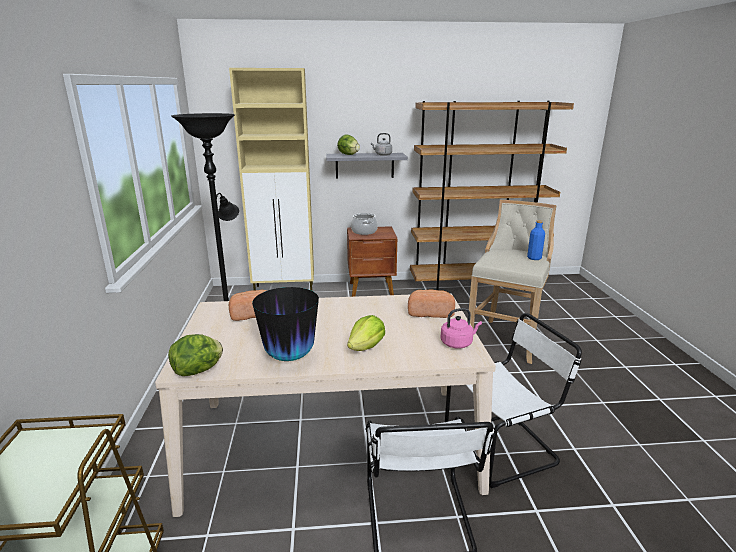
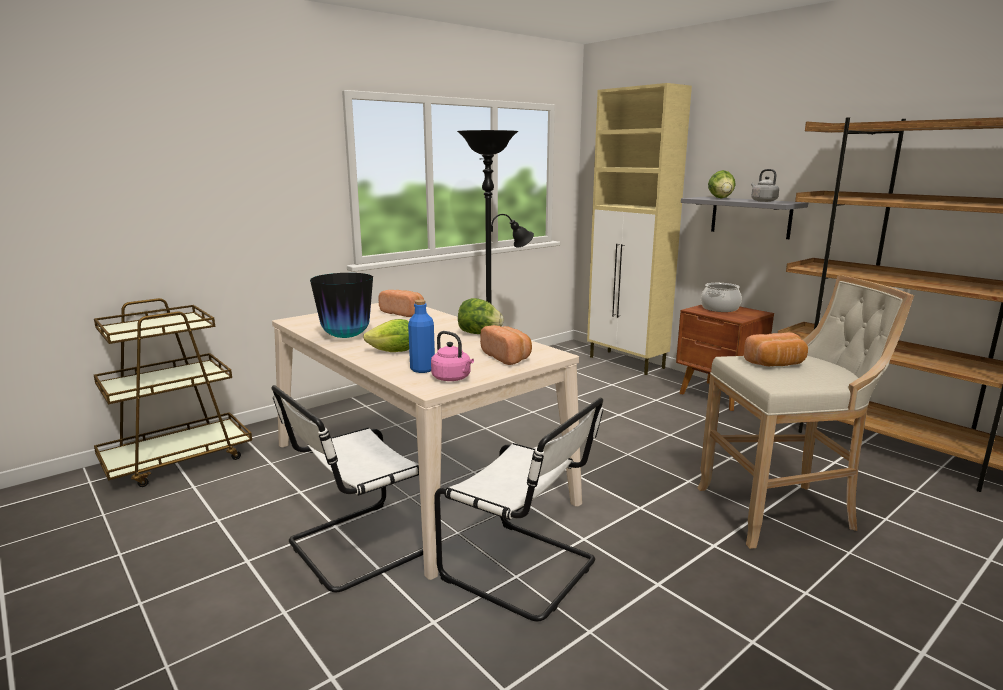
camera: 55 degrees right, 5 degrees down
lettuce [168,334,223,376] -> lettuce moved to [458,298,504,334]
blue bottle [527,220,545,260] -> blue bottle moved to [408,300,435,373]
none -> bread [744,332,808,366]

